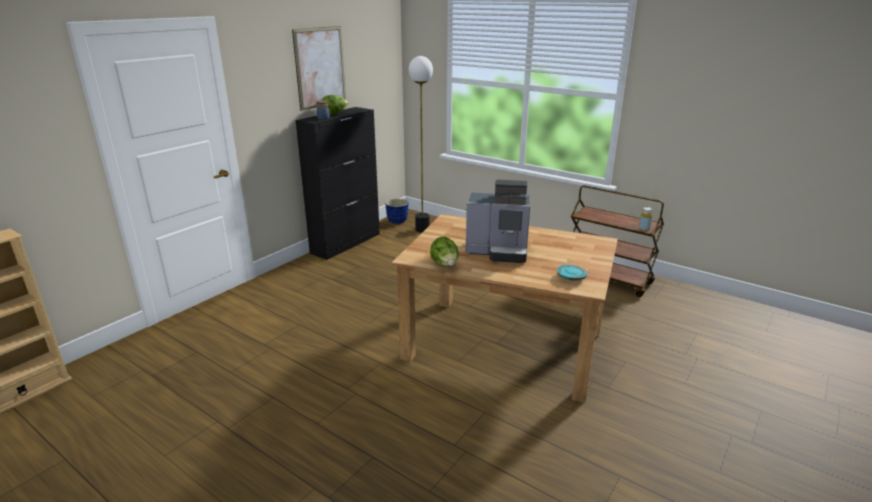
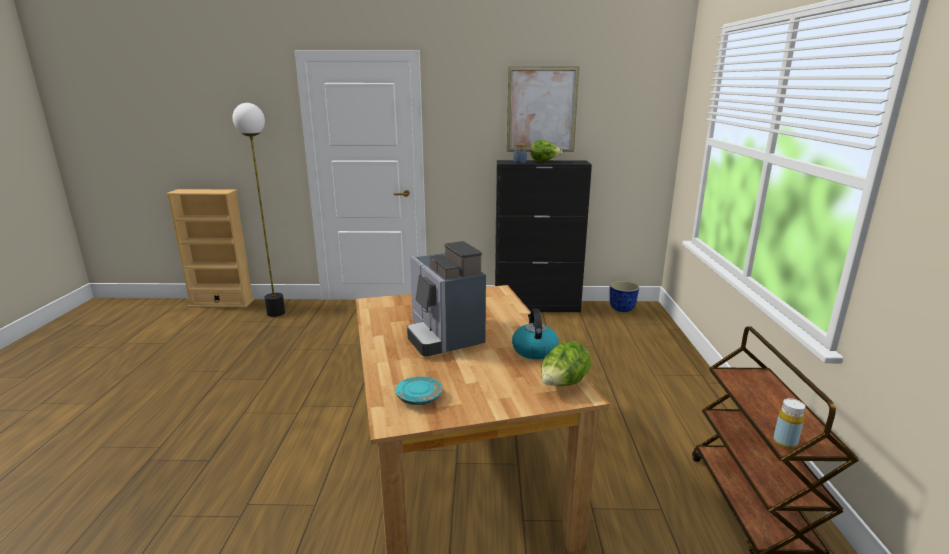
camera: 55 degrees right, 5 degrees down
floor lamp [409,56,433,232] -> floor lamp moved to [233,103,285,317]
lettuce [430,236,459,266] -> lettuce moved to [541,341,591,386]
none -> kettle [512,309,559,359]

